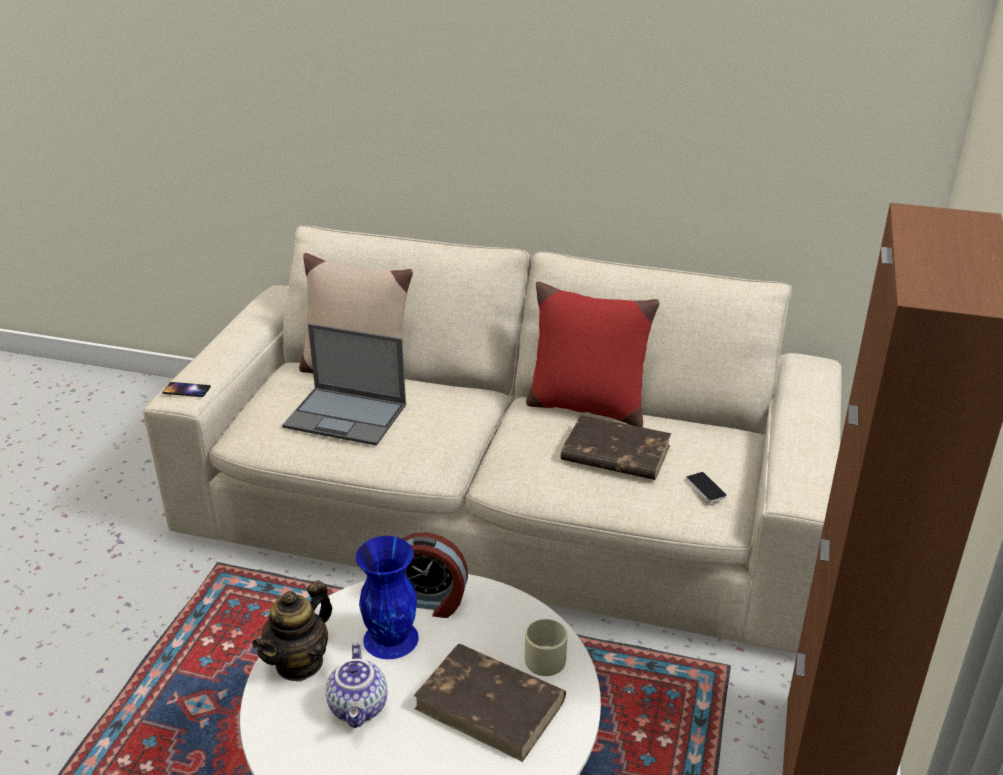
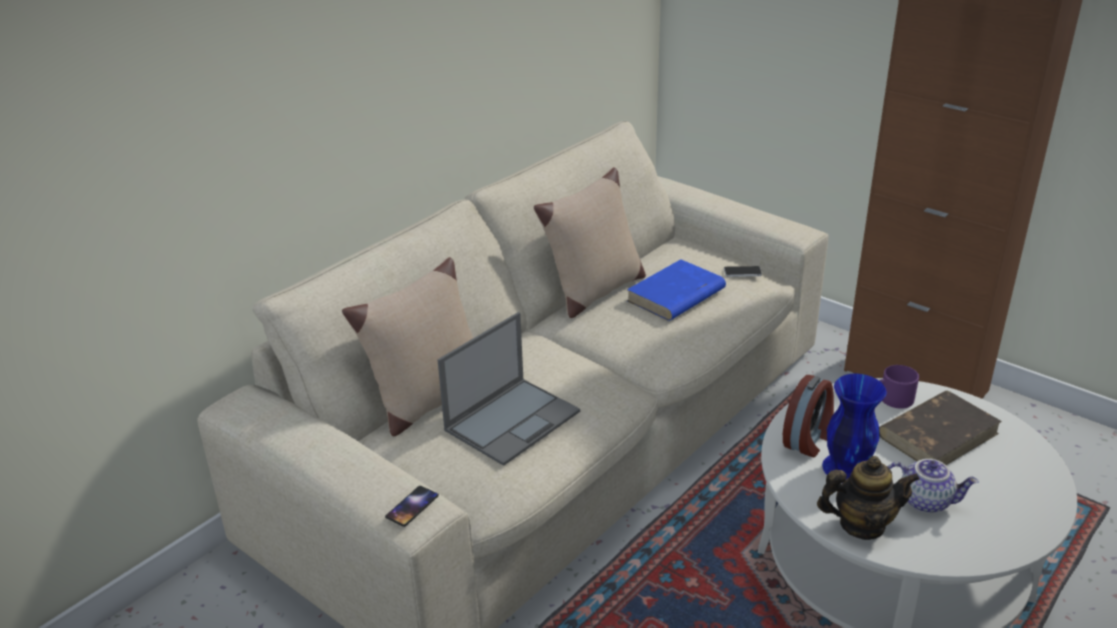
camera: 65 degrees left, 0 degrees up
teapot [252,580,332,681] -> teapot turned 60 degrees counterclockwise [817,456,920,540]
beige mug [525,619,567,676] -> purple mug [879,365,919,409]
red pillow [526,281,659,427] -> beige pillow [534,167,646,318]
brown book [560,415,671,480] -> blue book [627,259,726,321]

